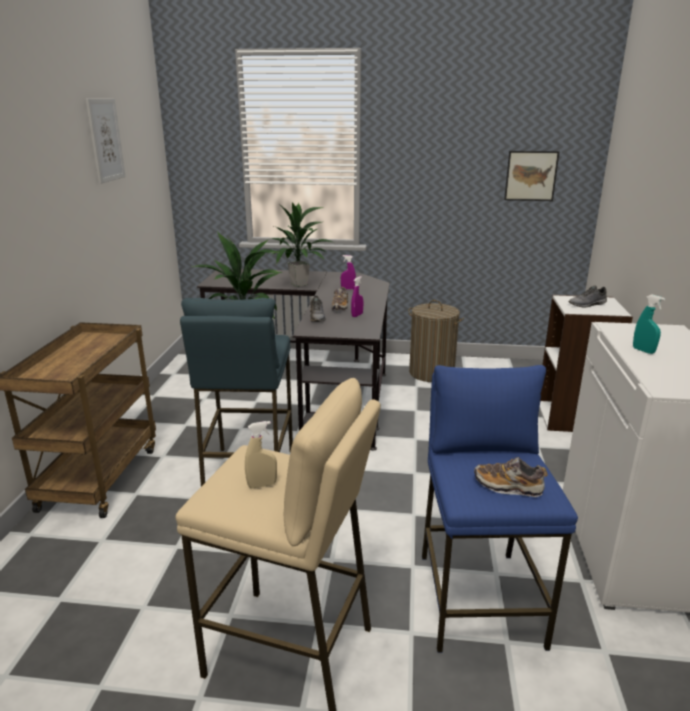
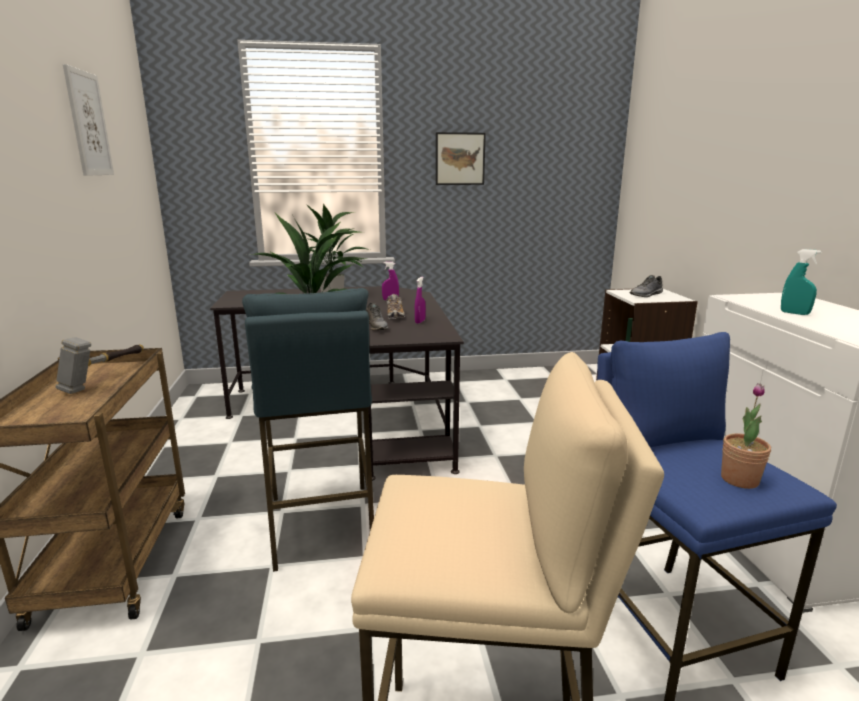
camera: 15 degrees left, 5 degrees down
beige spray bottle [245,421,277,488] -> none
laundry basket [408,300,464,382] -> none
shoe [474,457,548,497] -> potted plant [721,383,771,489]
picture [504,151,559,201] -> picture moved to [436,132,486,185]
none -> hammer [56,337,144,394]

